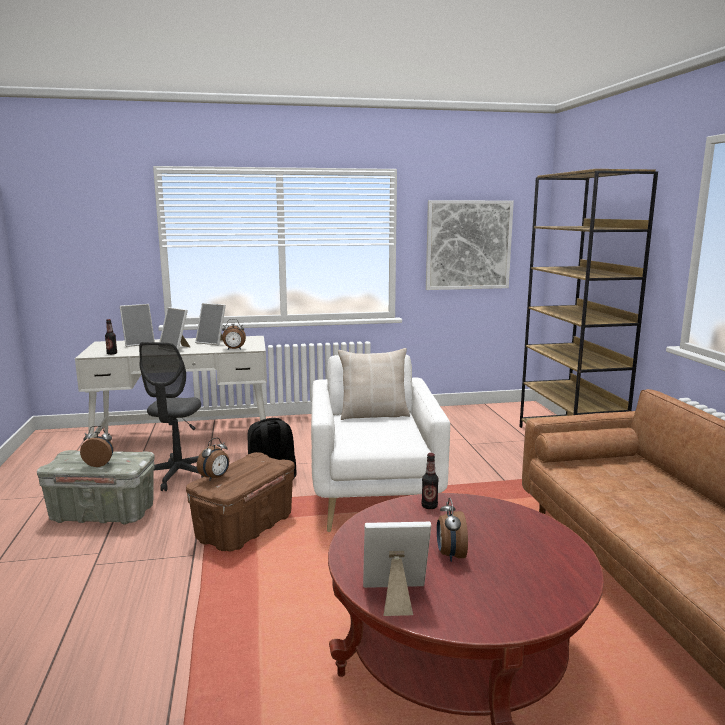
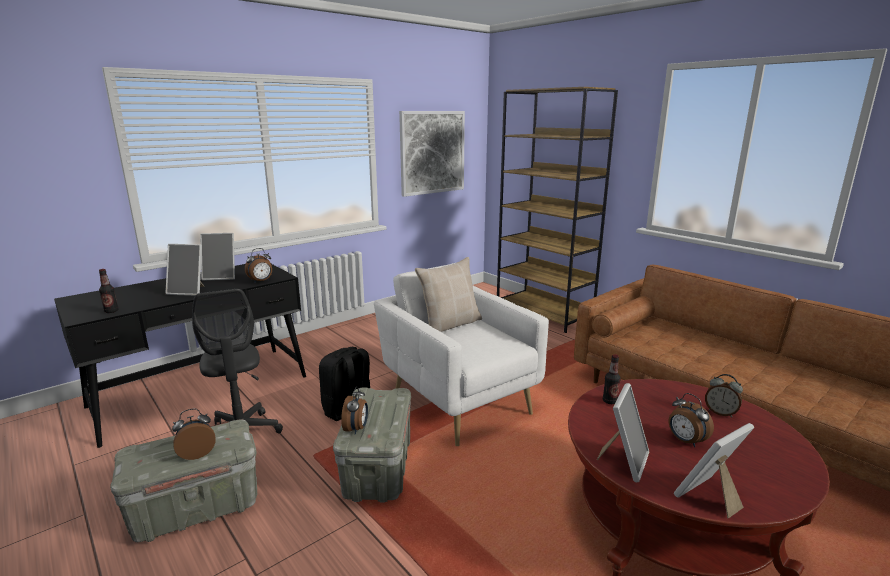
camera: 30 degrees left, 5 degrees up
white desk [75,336,267,439] -> black desk [54,264,306,448]
picture frame [120,304,155,347] -> picture frame moved to [597,383,649,482]
brown storage box [186,452,295,551] -> grey storage box [333,387,411,503]
none -> alarm clock [705,374,743,417]

